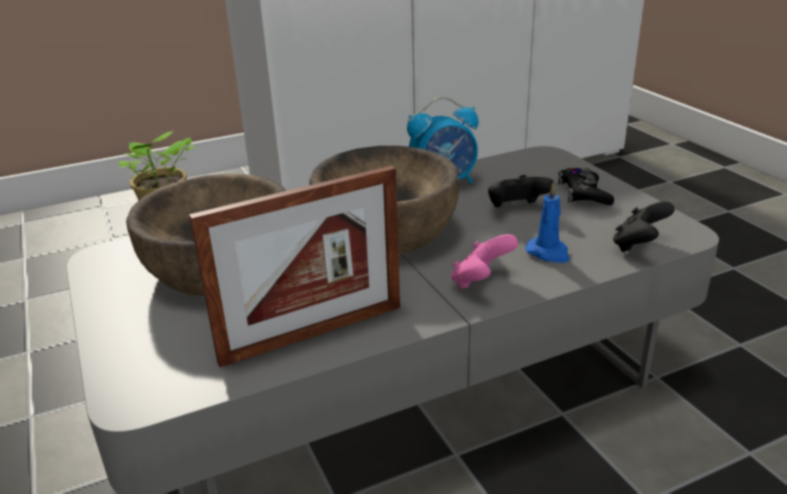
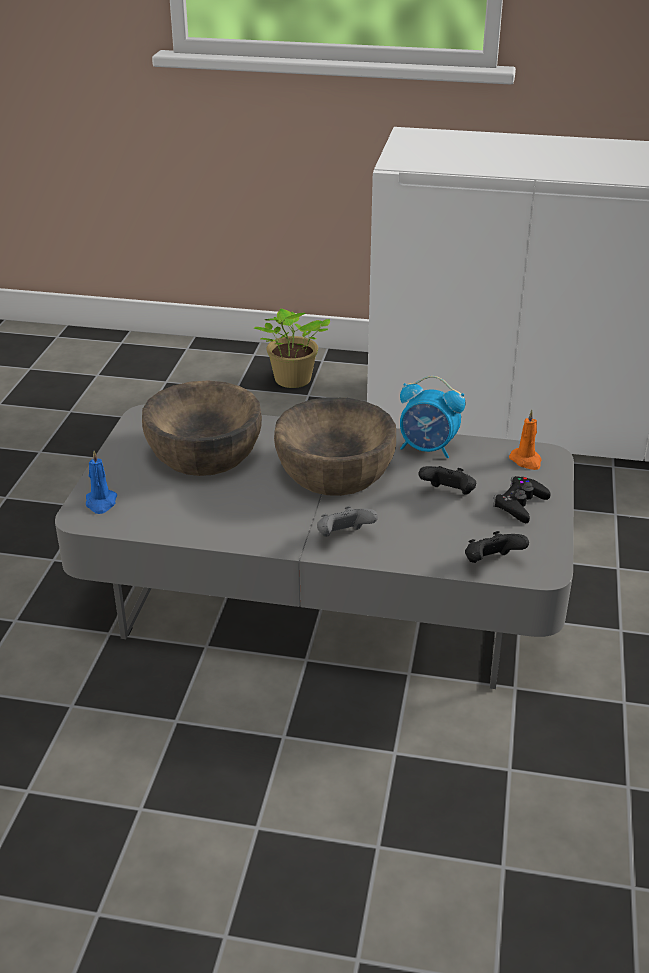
camera: 35 degrees right, 5 degrees up
picture frame [189,165,400,367] -> none
pink game controller [451,234,518,289] -> grey game controller [317,506,378,537]
blue candle [525,182,570,263] -> blue candle moved to [86,450,117,514]
none -> orange candle [509,410,542,470]

